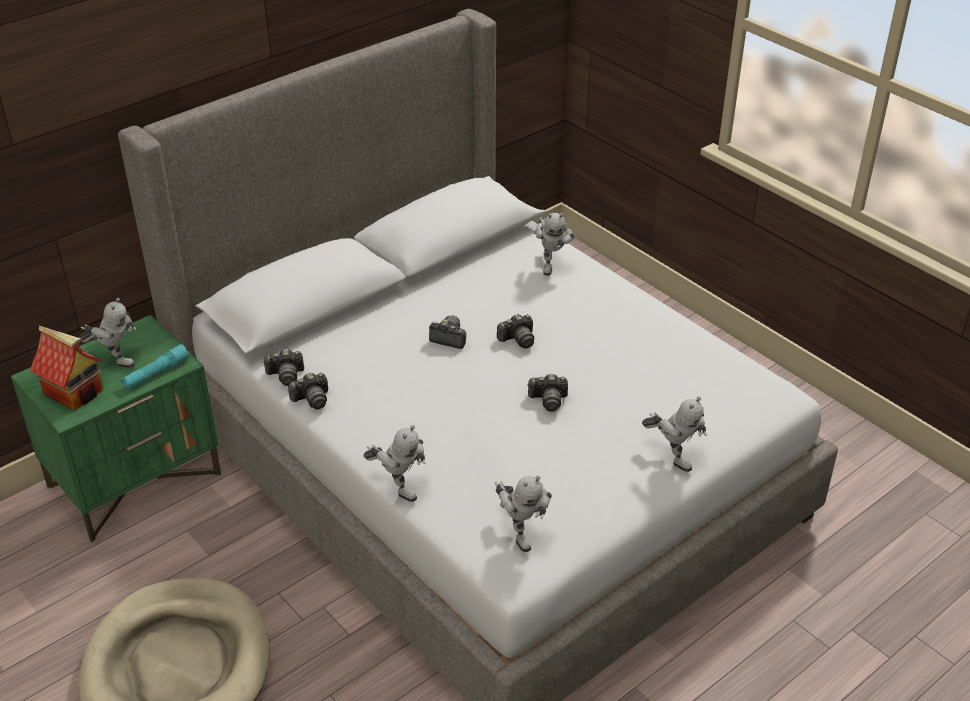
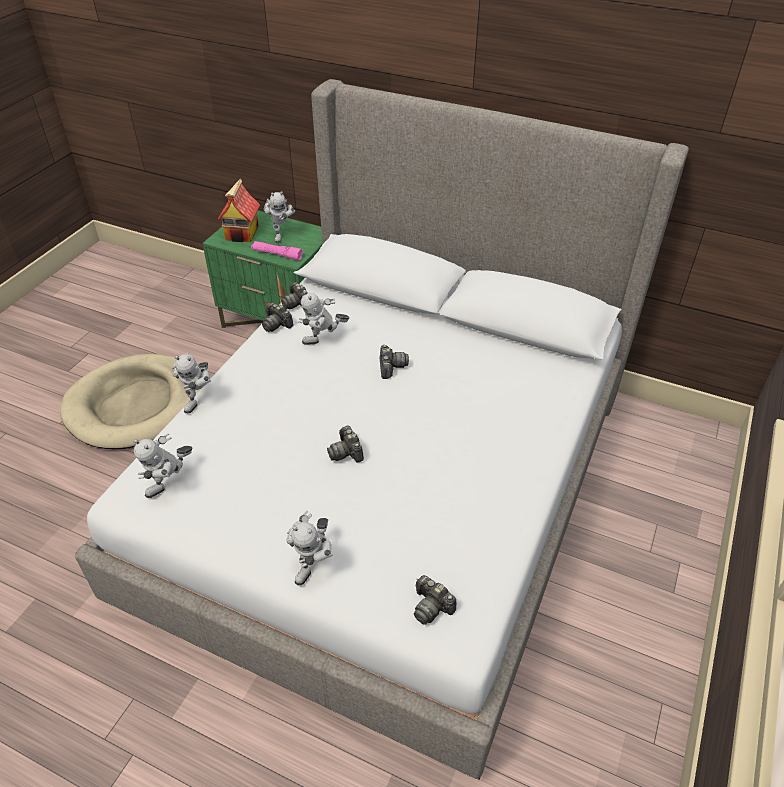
camera: 65 degrees right, 5 degrees up
turquoise flashlight [121,344,189,390] -> pink flashlight [251,241,303,260]
camera [497,314,534,349] -> camera moved to [414,575,457,625]
toy robot [534,213,575,276] -> toy robot moved to [298,290,350,345]

